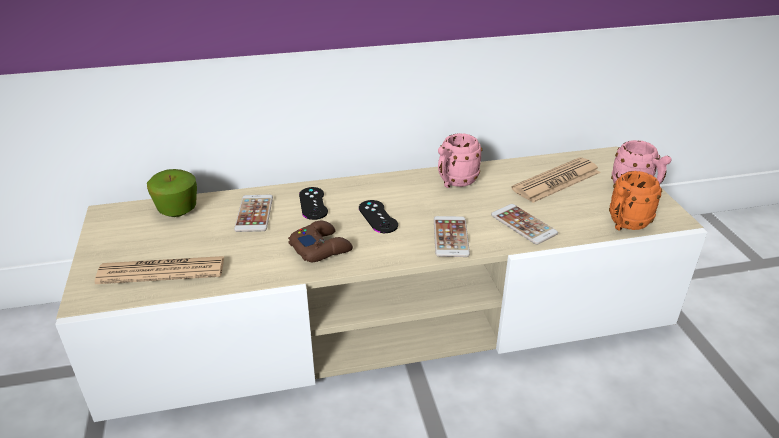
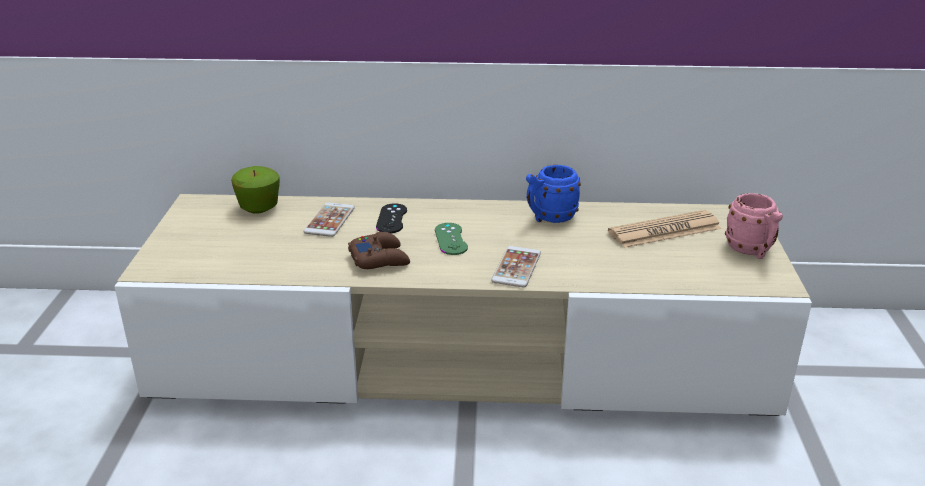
camera: 15 degrees right, 5 degrees down
newspaper [95,256,224,284] -> none
black game controller [359,200,398,233] -> green game controller [435,223,468,255]
pink mug [438,133,482,188] -> blue mug [526,165,581,223]
phone [491,204,558,244] -> none
orange mug [609,171,662,231] -> none

